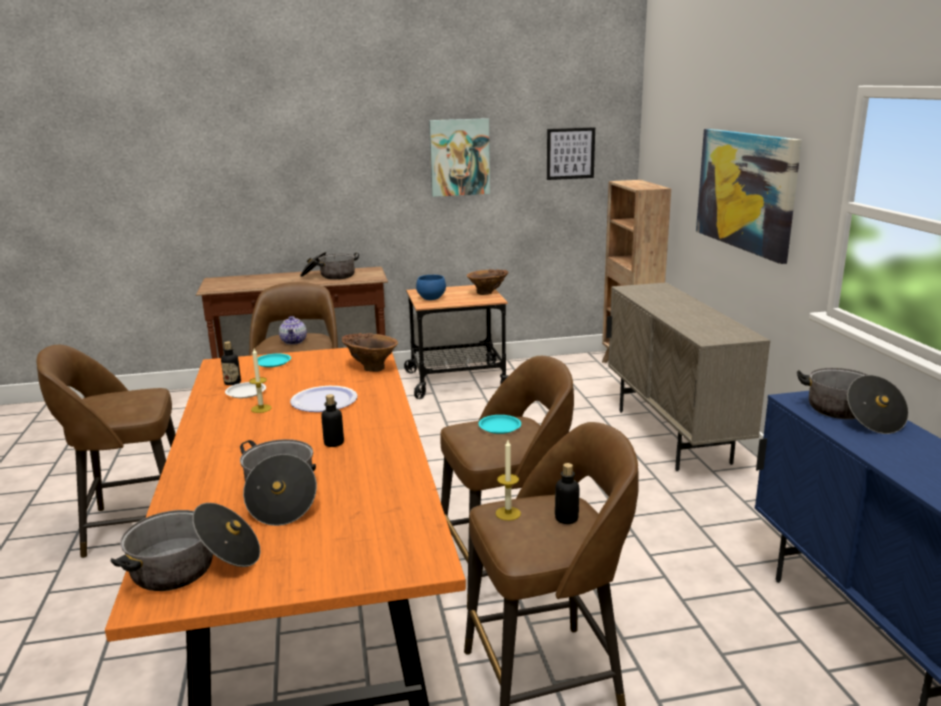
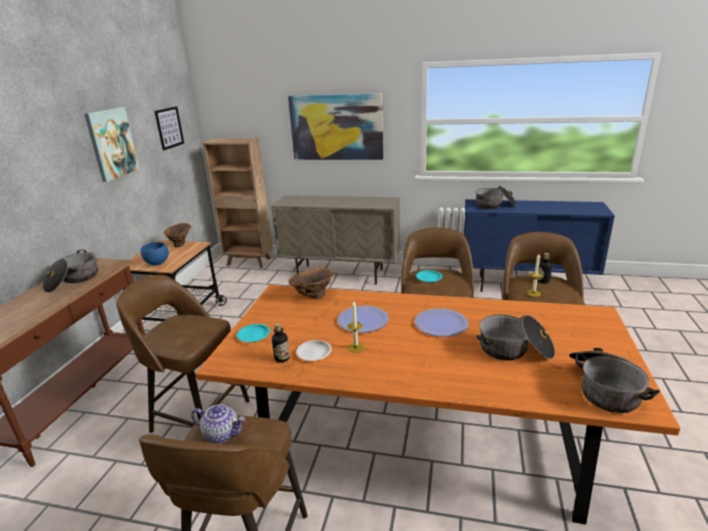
camera: 65 degrees left, 5 degrees up
teapot [279,316,307,345] -> teapot moved to [191,404,245,444]
bottle [321,394,344,447] -> plate [415,309,469,337]

